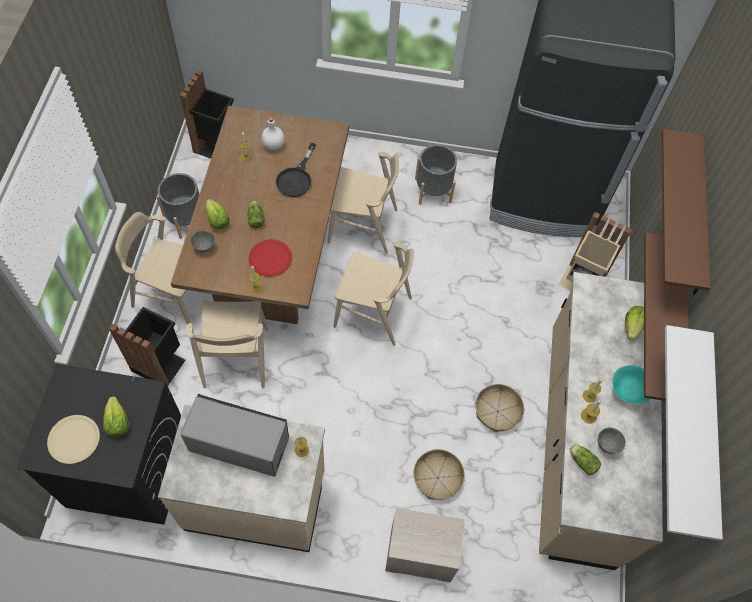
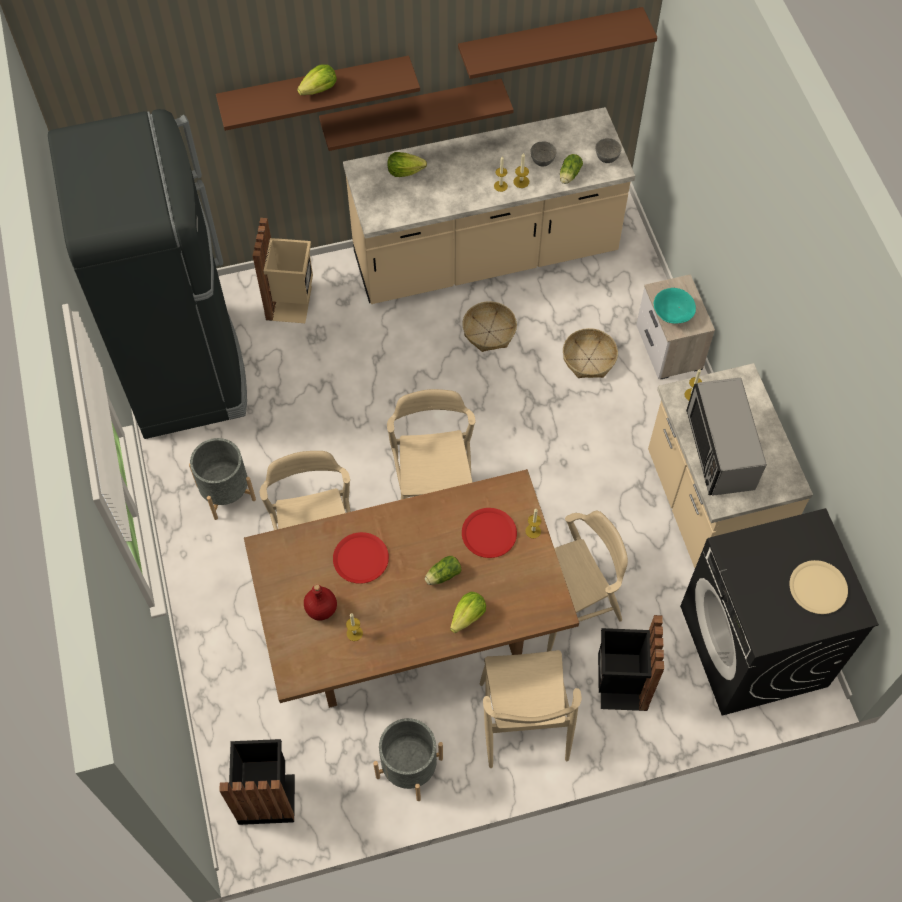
camera: 110 degrees left, 0 degrees up
lettuce [103,396,129,437] -> lettuce moved to [297,65,336,95]
grey bowl [190,230,215,253] -> grey bowl moved to [595,138,621,163]
white bottle [261,117,285,150] -> red bottle [304,584,337,621]
black frying pan [276,143,316,197] -> red plate [333,532,389,584]
turquoise bowl [612,365,650,404] -> turquoise bowl moved to [654,288,696,324]
white shelf [665,325,723,541] -> brown shelf [458,7,657,79]

